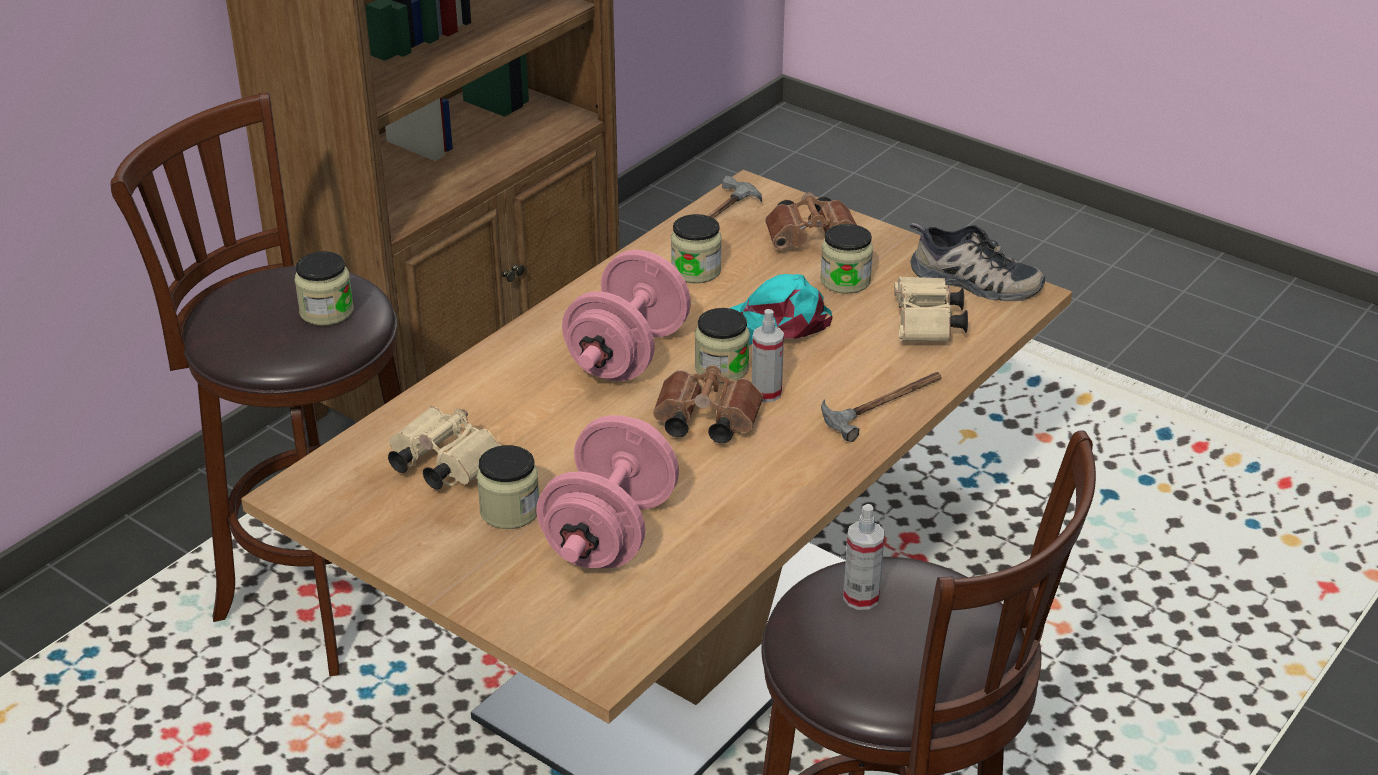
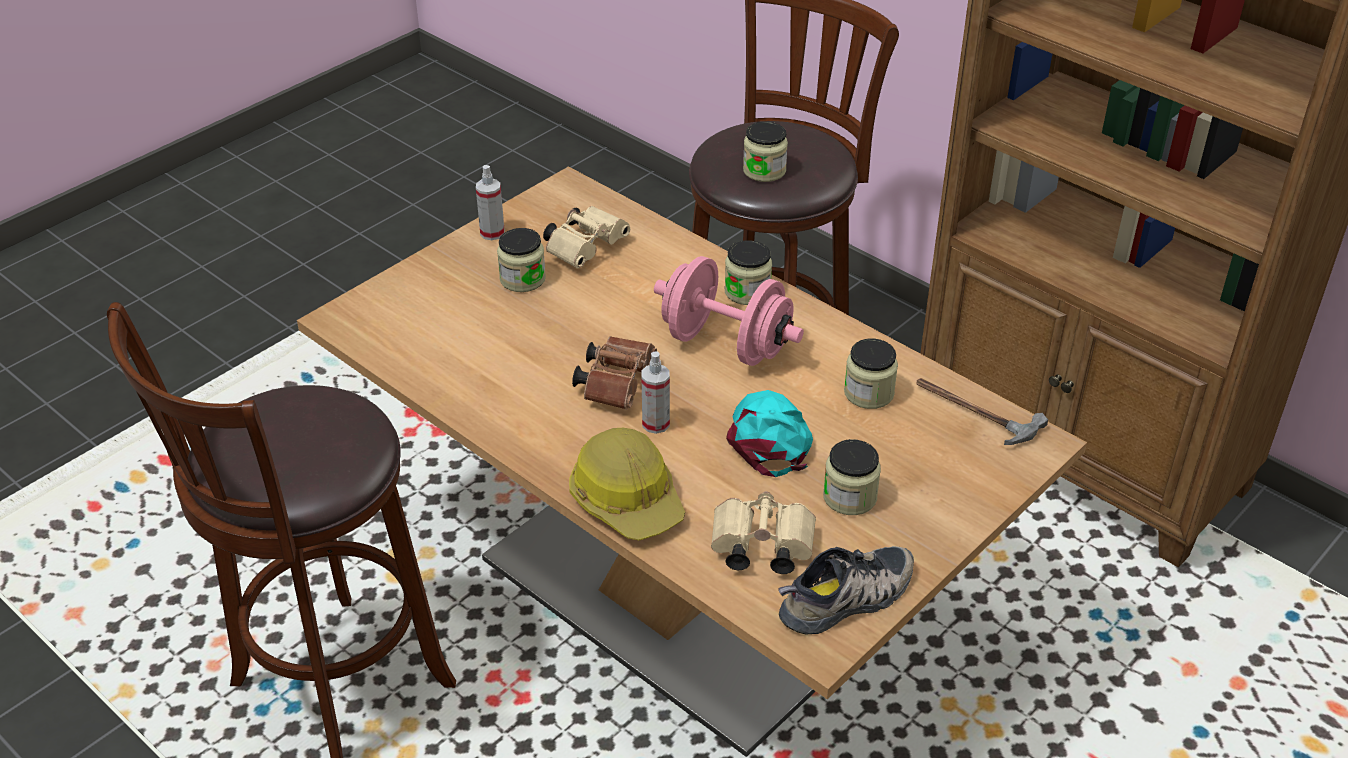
camera: 95 degrees right, 5 degrees up
pink dumbbell [536,415,679,568] -> none
jar [695,308,750,383] -> jar moved to [725,240,772,305]
brown binoculars [765,192,857,249] -> none
hammer [821,372,942,442] -> hard hat [569,428,685,540]
spray bottle [843,504,885,610] -> spray bottle moved to [476,165,505,240]
shoe [910,222,1045,302] -> shoe turned 150 degrees counterclockwise [778,546,914,635]

